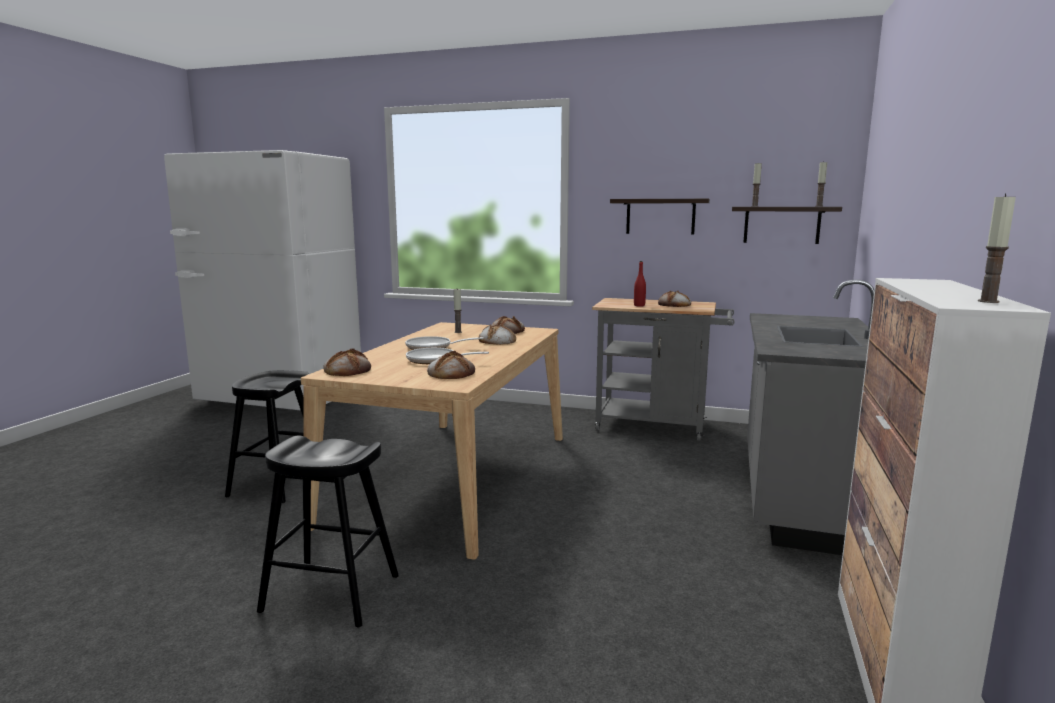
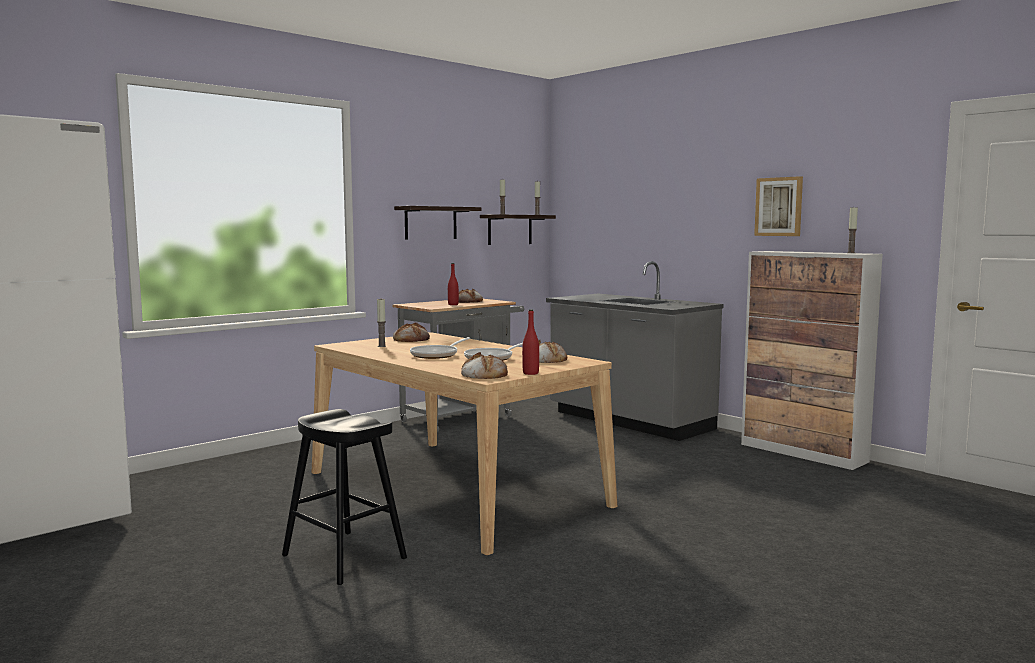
camera: 60 degrees left, 5 degrees down
black stool [257,436,399,627] -> none
bread [479,324,516,344] -> none
none -> red bottle [522,309,539,375]
none -> picture [754,176,803,236]

